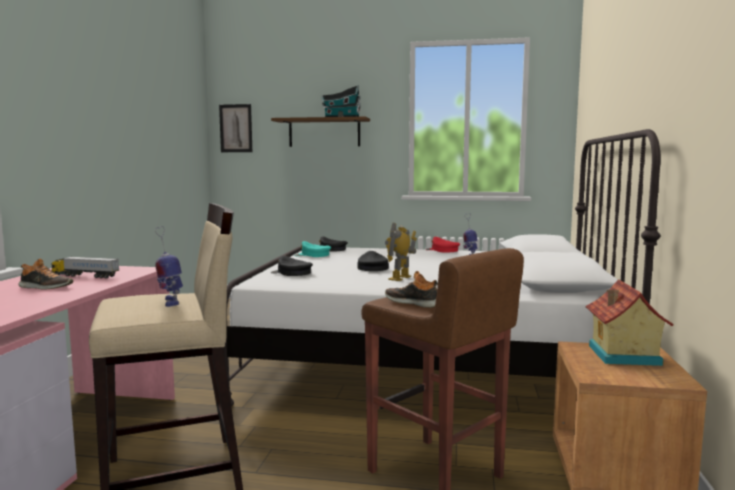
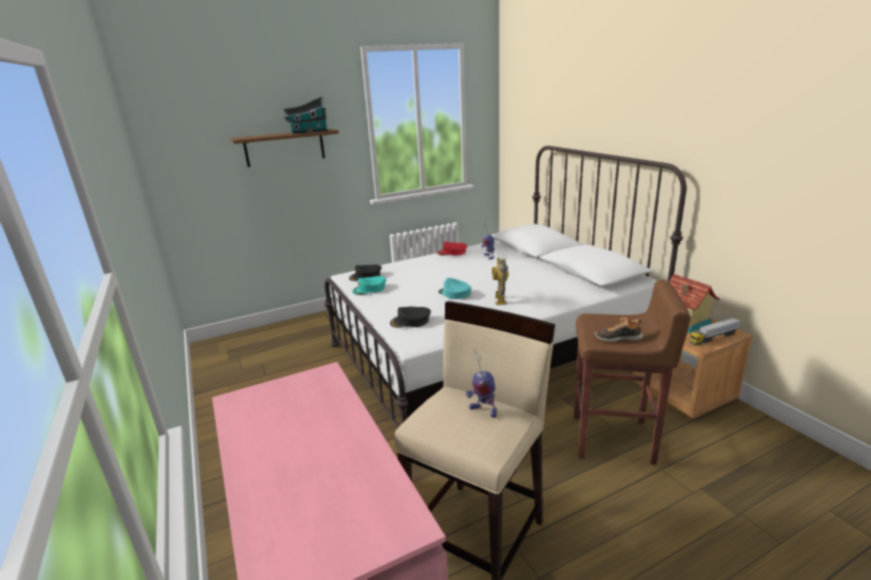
camera: 35 degrees left, 15 degrees up
shoe [18,259,73,290] -> none
toy truck [51,256,120,279] -> toy truck moved to [689,317,740,346]
picture [219,104,252,152] -> none
black cap [357,251,389,271] -> turquoise cap [438,278,472,299]

